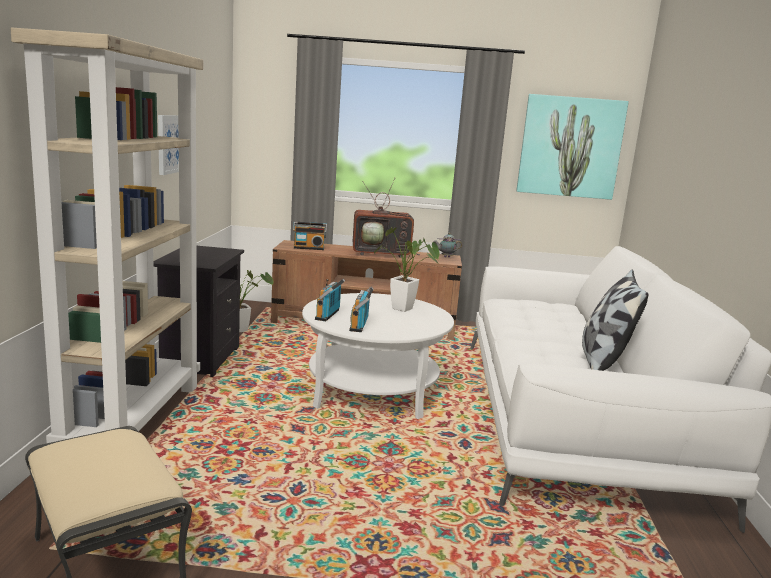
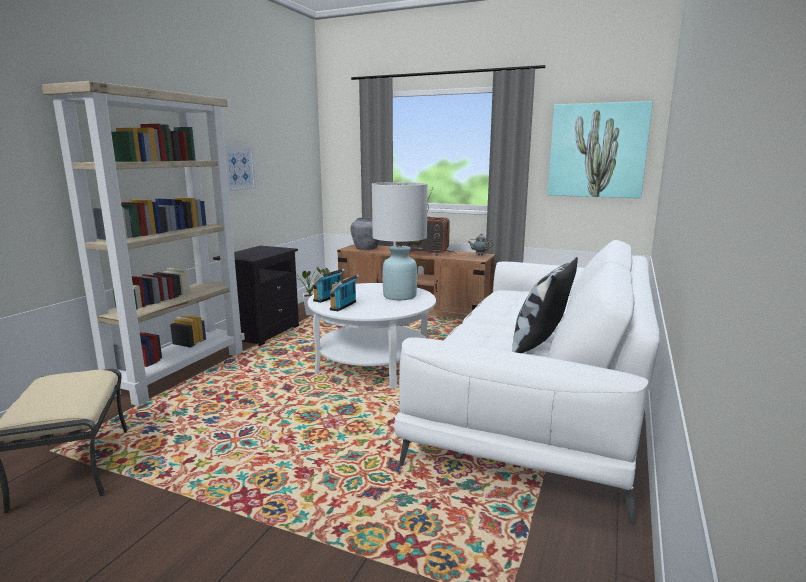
camera: 20 degrees right, 0 degrees up
radio [293,222,327,250] -> grey vase [350,217,380,250]
potted plant [374,227,439,312] -> white table lamp [372,182,428,300]

